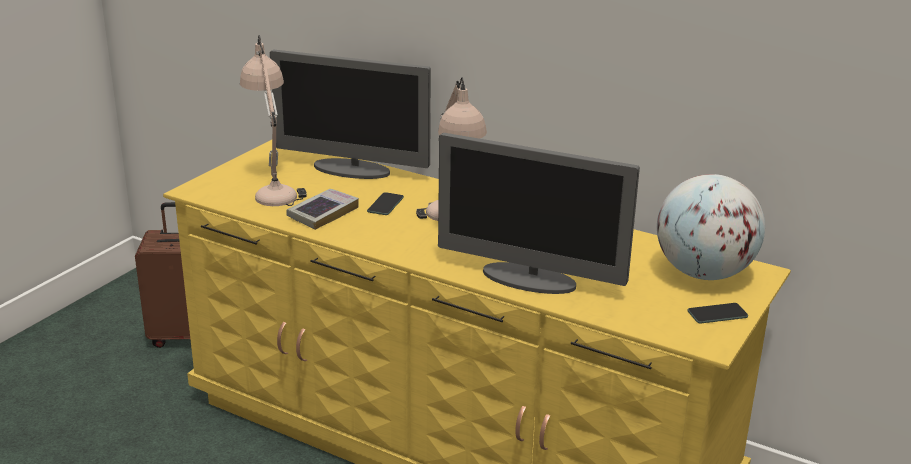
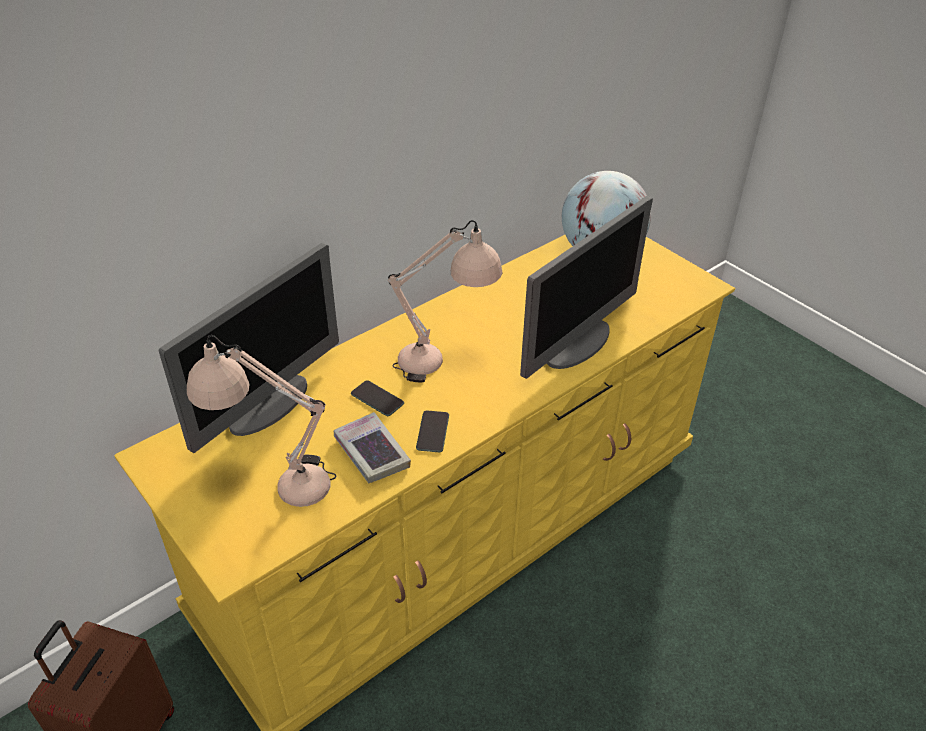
camera: 70 degrees left, 15 degrees up
phone [688,303,748,324] -> phone moved to [416,410,449,452]

